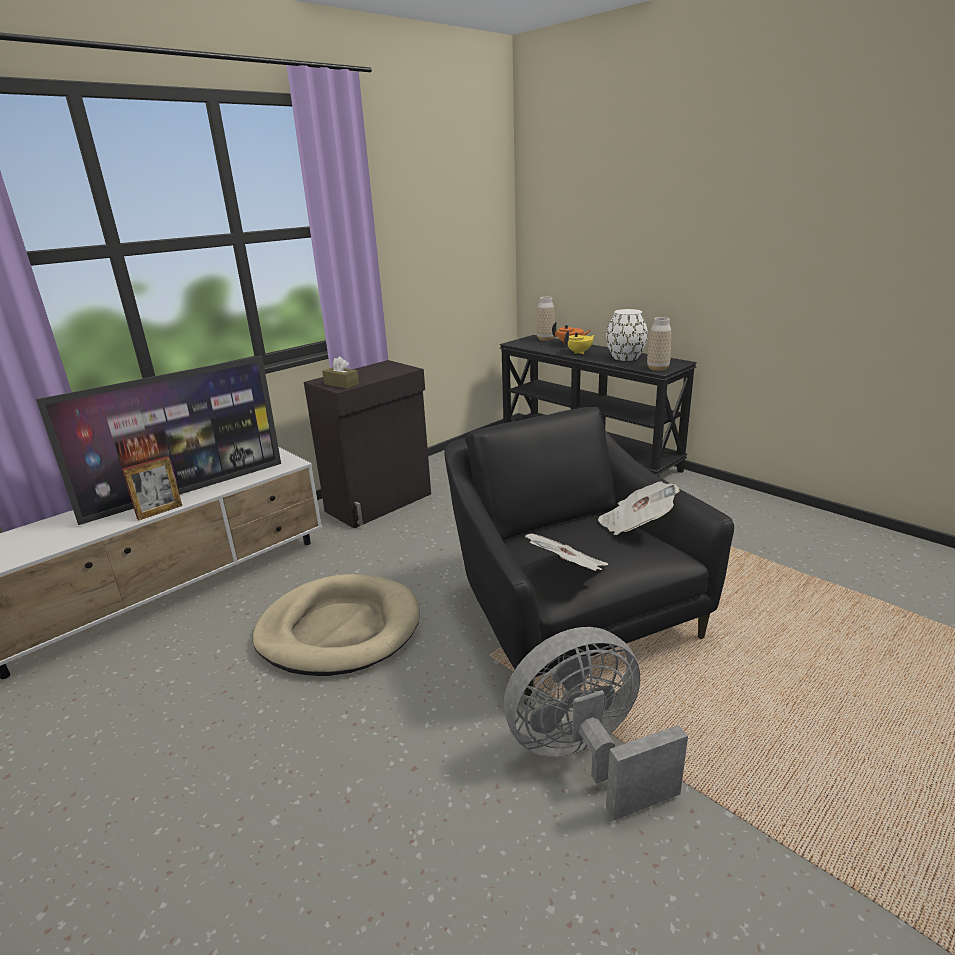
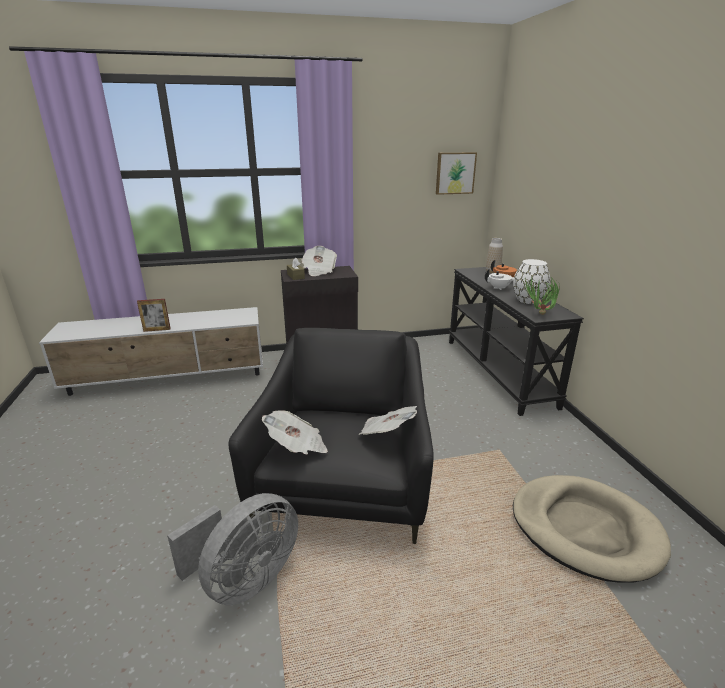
camera: 30 degrees right, 0 degrees up
television [36,356,281,525] -> none
beige dog bed [252,574,420,676] -> beige dog bed moved to [513,475,671,583]
grey fan [504,627,688,820] -> grey fan turned 120 degrees clockwise [167,493,298,605]
yellow teapot [564,331,595,354] -> white teapot [485,269,514,290]
vase [647,317,671,371] -> potted plant [523,278,560,315]
none -> newspaper [301,246,337,276]
none -> picture [436,152,477,195]

